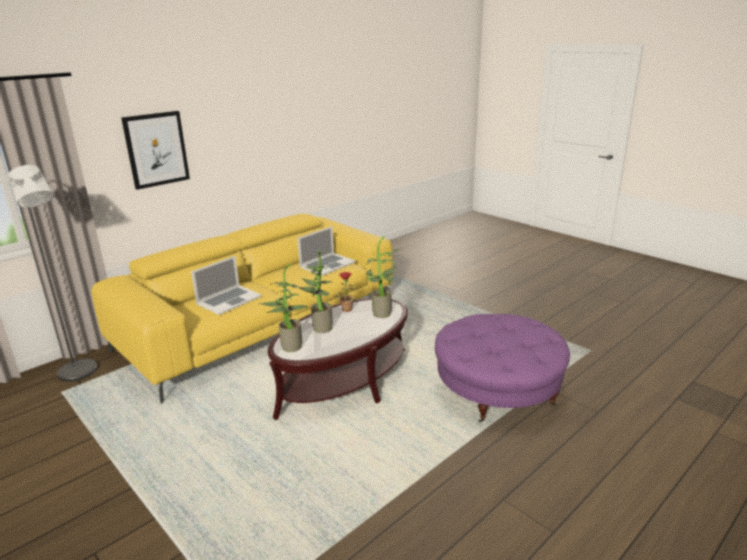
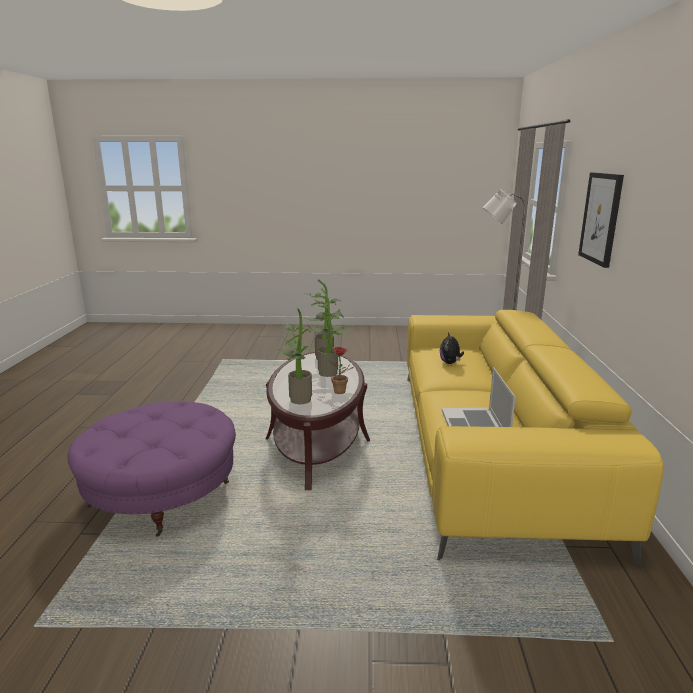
camera: 135 degrees right, 5 degrees down
laptop [191,256,262,315] -> plush toy [440,332,464,364]

